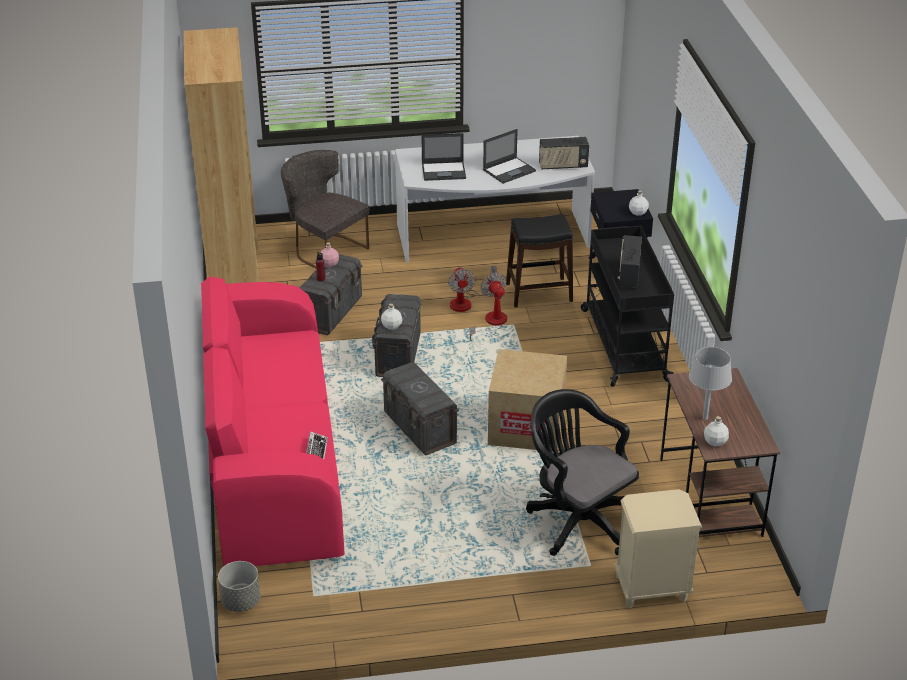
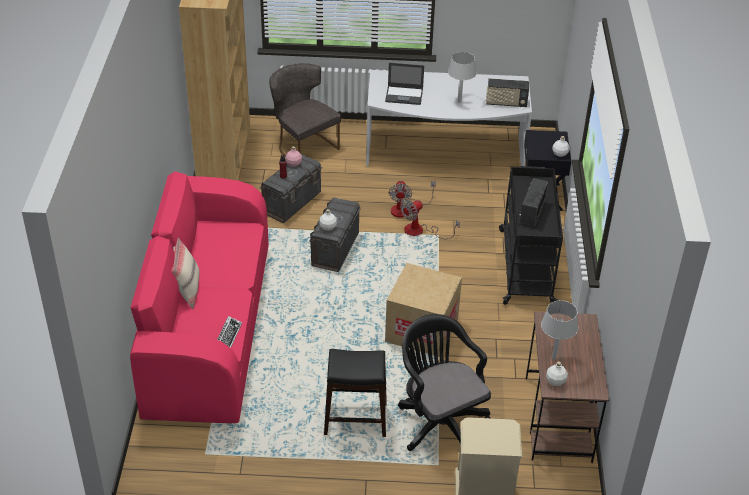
camera: 10 degrees right, 5 degrees up
grey planter [218,561,260,612] -> none
grey storage box [381,362,459,455] -> none
fan [470,272,507,341] -> fan turned 120 degrees counterclockwise [400,199,460,239]
laptop [483,129,536,184] -> grey table lamp [448,52,477,103]
black stool [506,214,573,308] -> black stool moved to [324,349,387,437]
none -> beige pillow [171,237,200,309]

